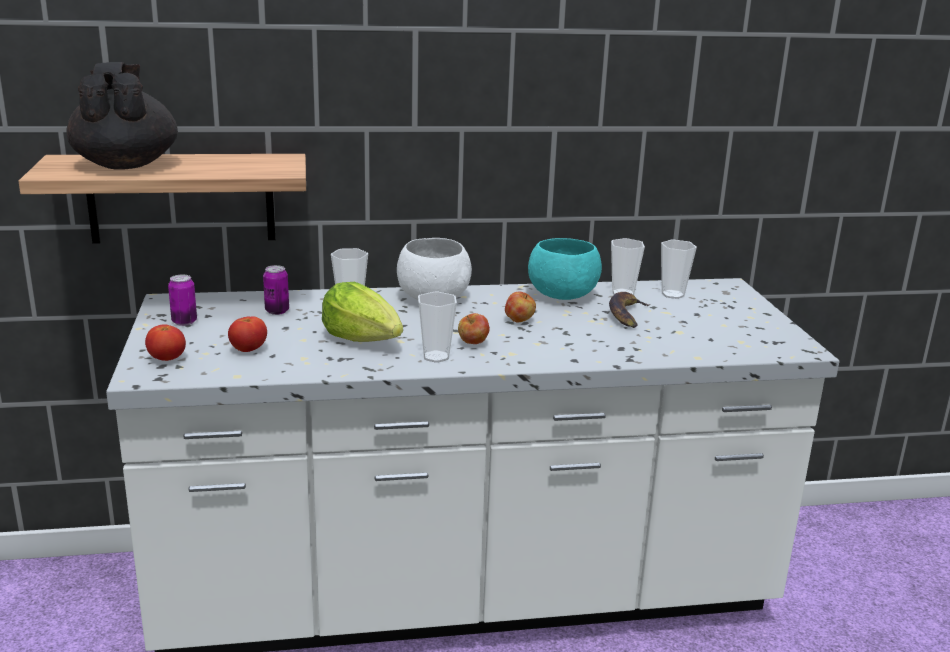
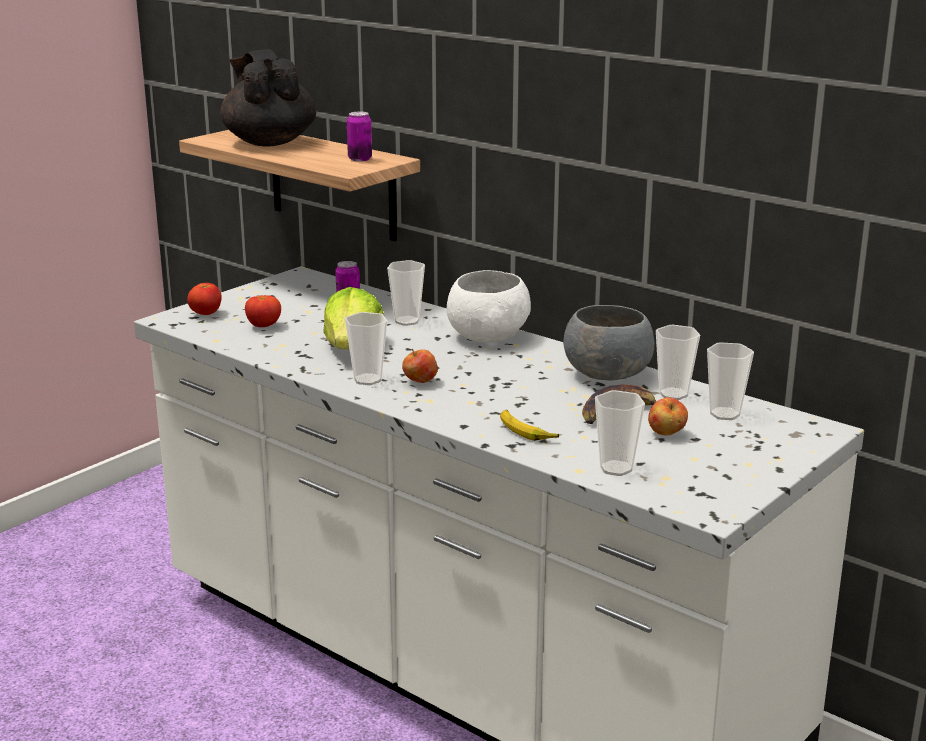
camera: 50 degrees right, 0 degrees up
black teapot [66,62,178,170] -> black teapot turned 60 degrees counterclockwise [220,49,316,147]
can [168,275,197,326] -> can moved to [347,112,372,162]
apple [505,291,536,322] -> apple moved to [648,397,688,435]
turquoise bowl [528,238,602,300] -> grey bowl [563,305,654,380]
none -> banana [500,410,559,441]
none -> cup [595,390,645,476]

